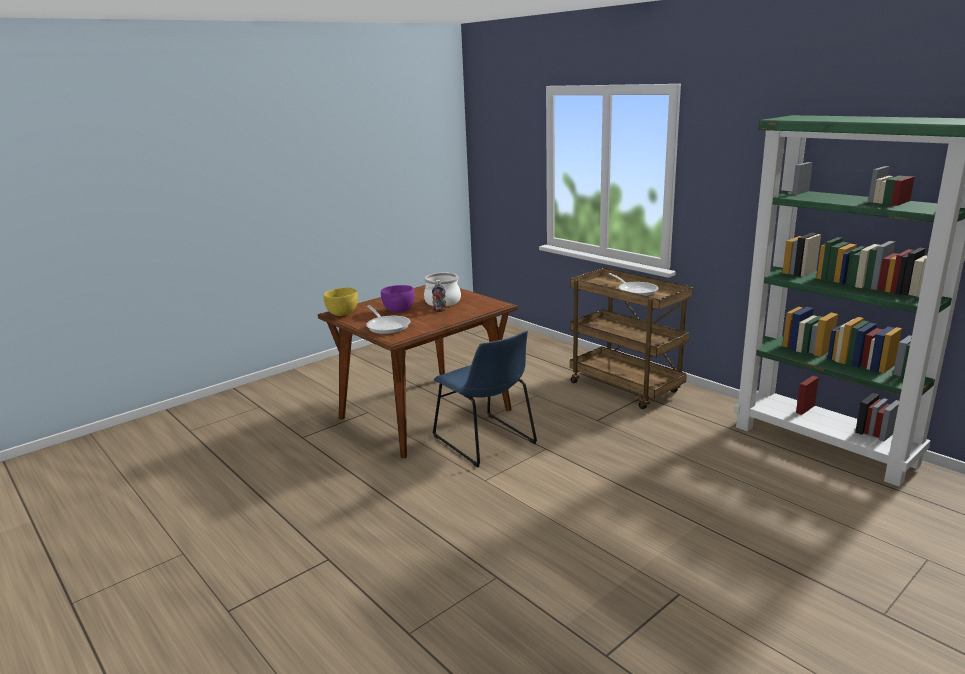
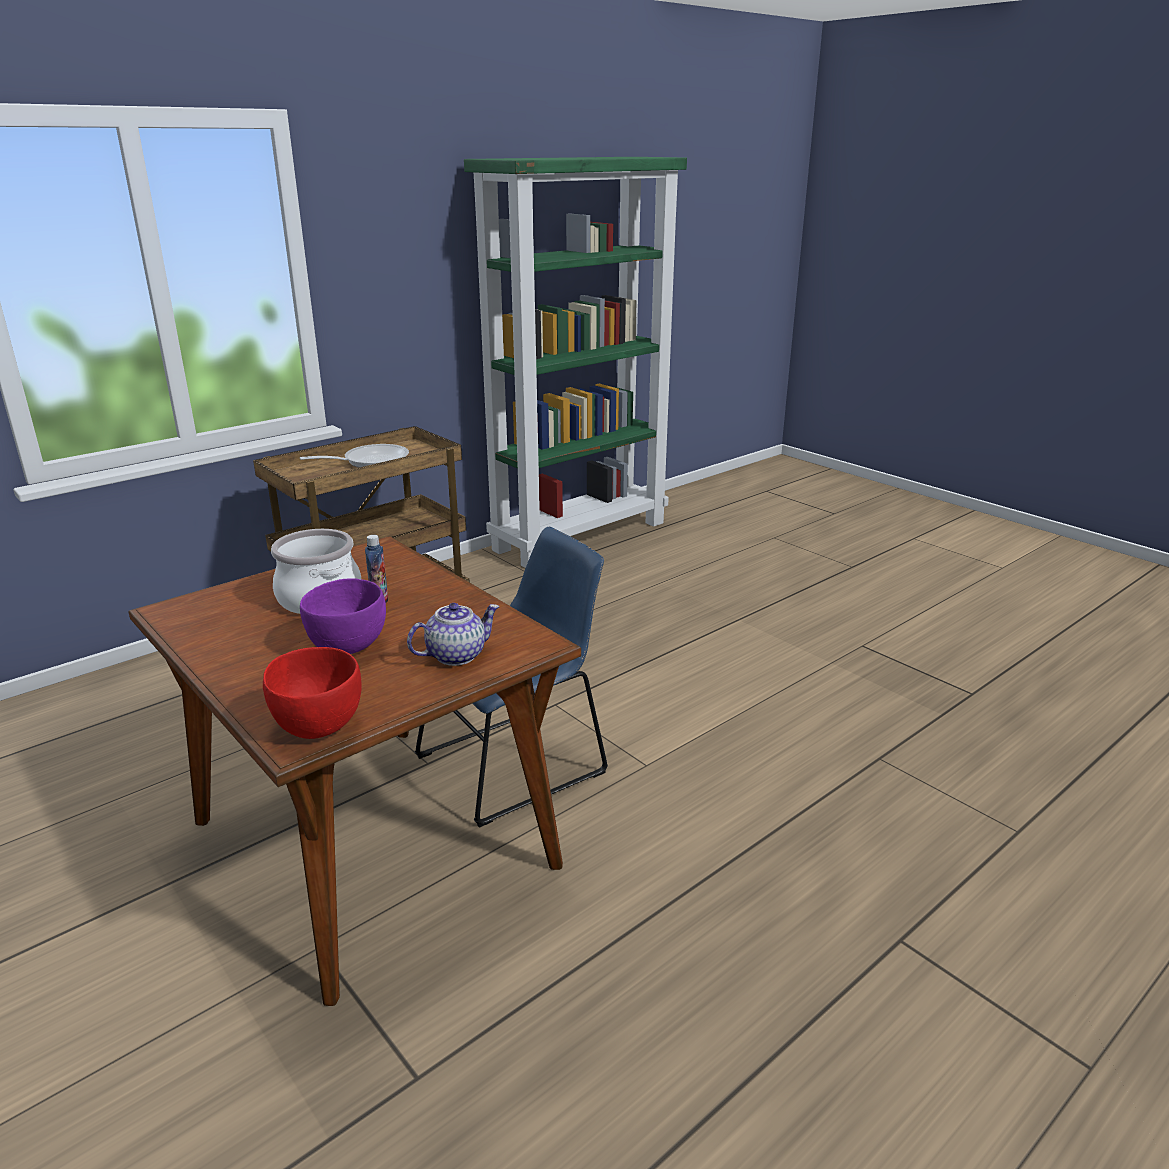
camera: 90 degrees left, 5 degrees up
yellow bowl [323,287,358,316] -> red bowl [263,647,362,739]
frying pan [366,305,410,334] -> teapot [407,603,500,666]

